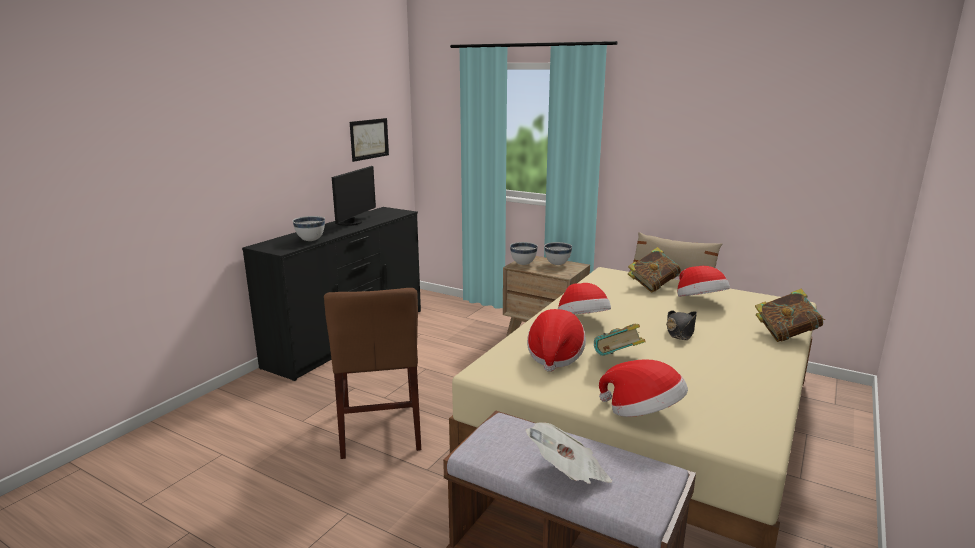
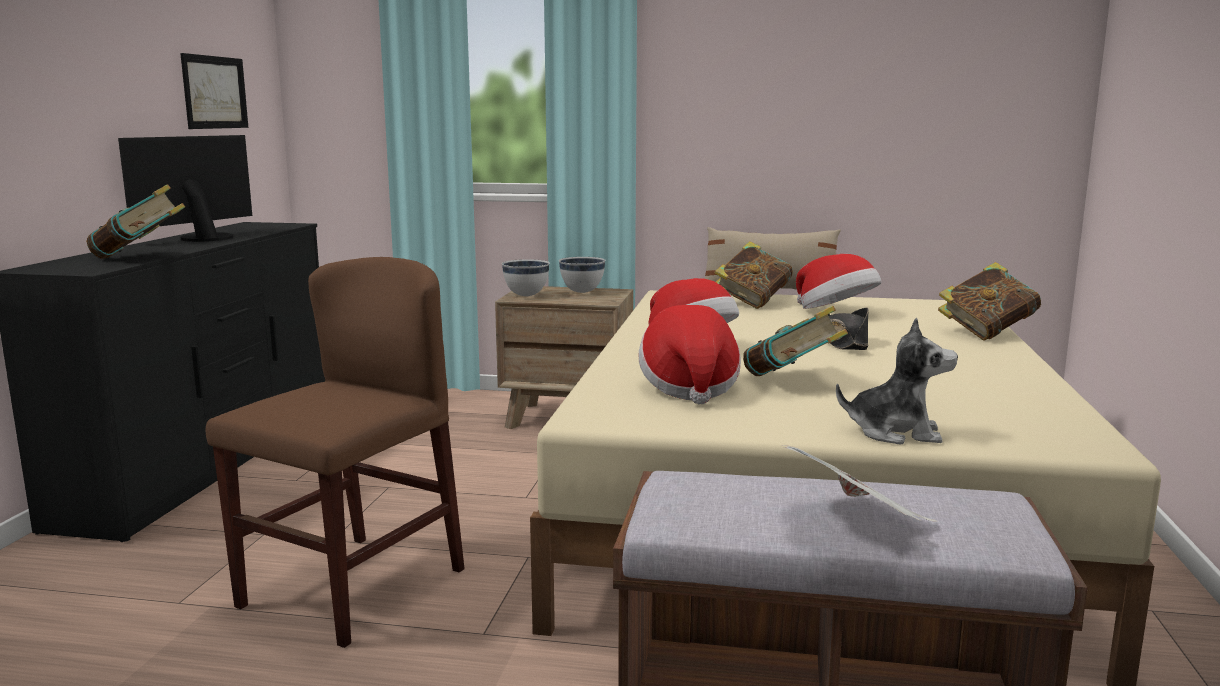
camera: 20 degrees left, 5 degrees down
white bowl [293,216,325,241] -> book [86,184,185,259]
brown chair [324,288,421,459] -> brown chair turned 120 degrees counterclockwise [206,257,465,648]
monitor [332,166,376,226] -> monitor turned 150 degrees counterclockwise [118,135,252,242]
hat [599,359,688,417] -> plush toy [836,318,958,444]

